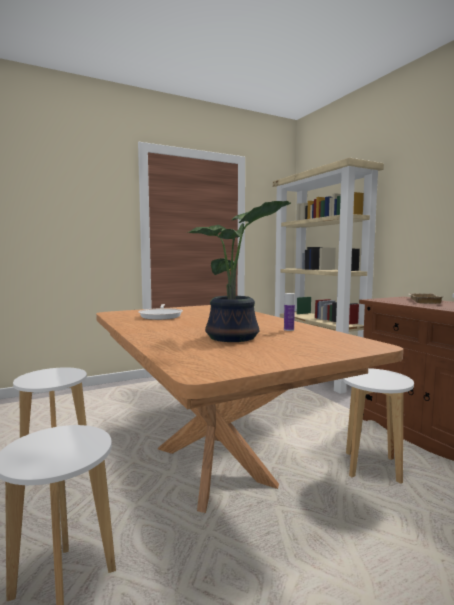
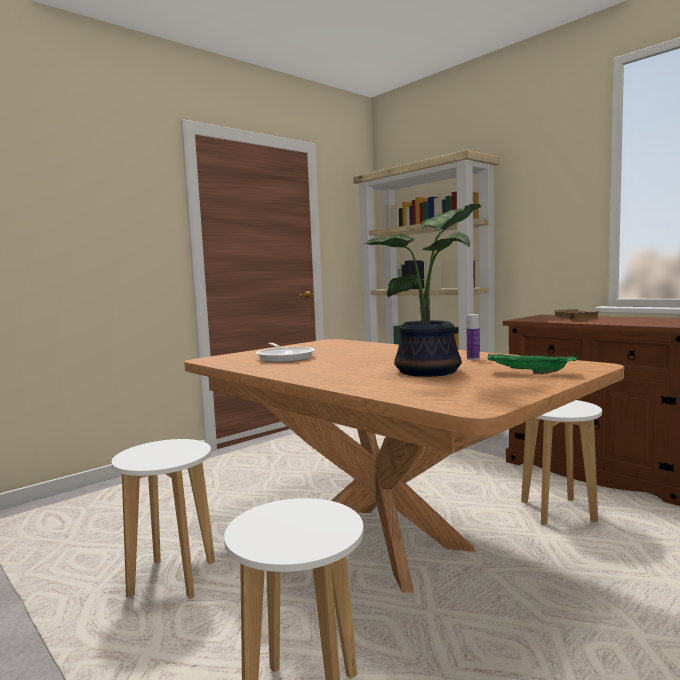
camera: 15 degrees left, 0 degrees up
none -> green tray [487,354,577,374]

